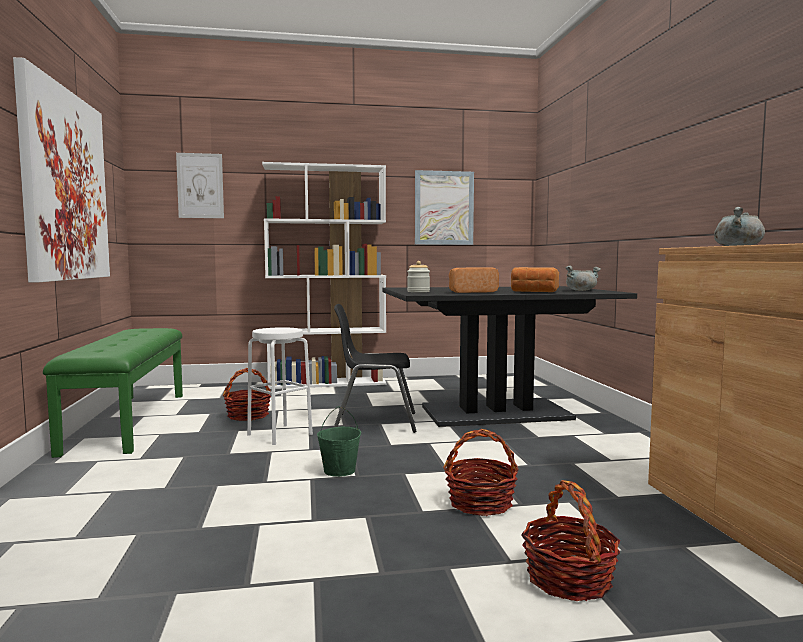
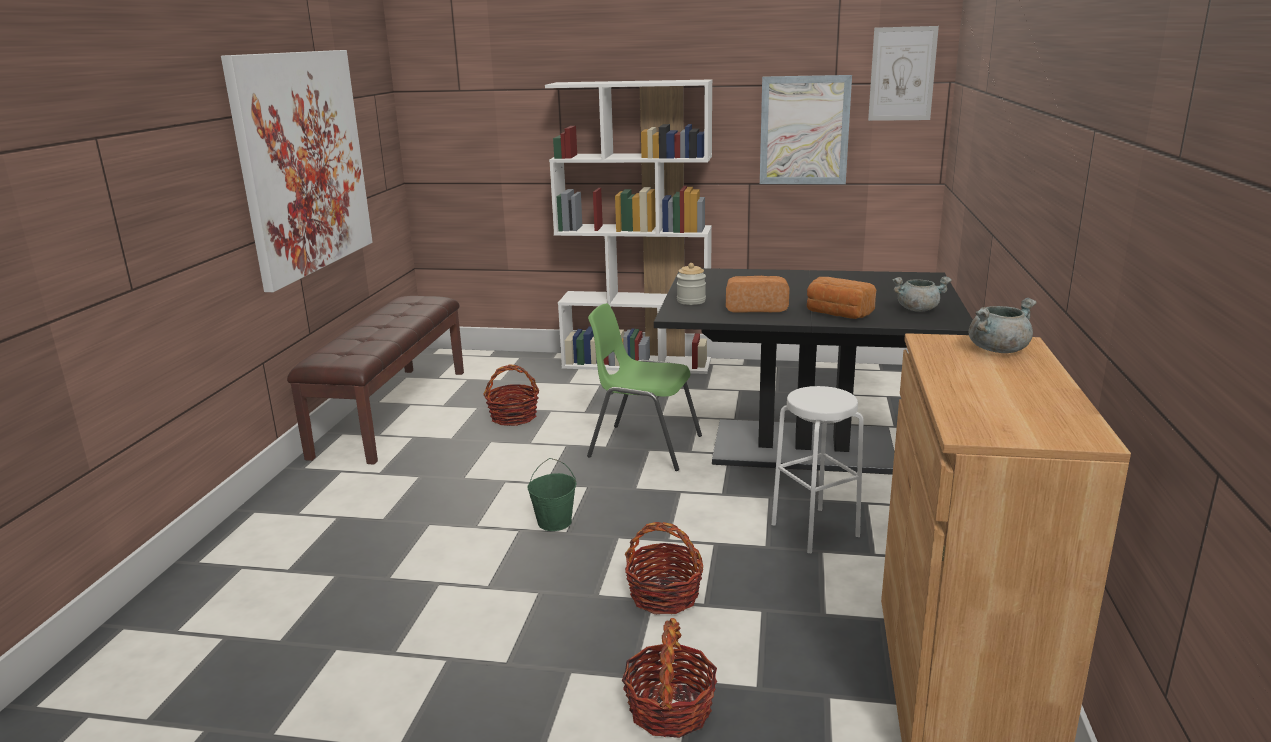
camera: 20 degrees right, 15 degrees up
green bench [43,328,183,458] -> brown bench [287,296,464,465]
picture [176,153,224,218] -> picture moved to [868,26,939,121]
white stool [247,327,313,445] -> white stool moved to [771,386,864,553]
black chair [334,304,416,433] -> green chair [587,303,702,471]

